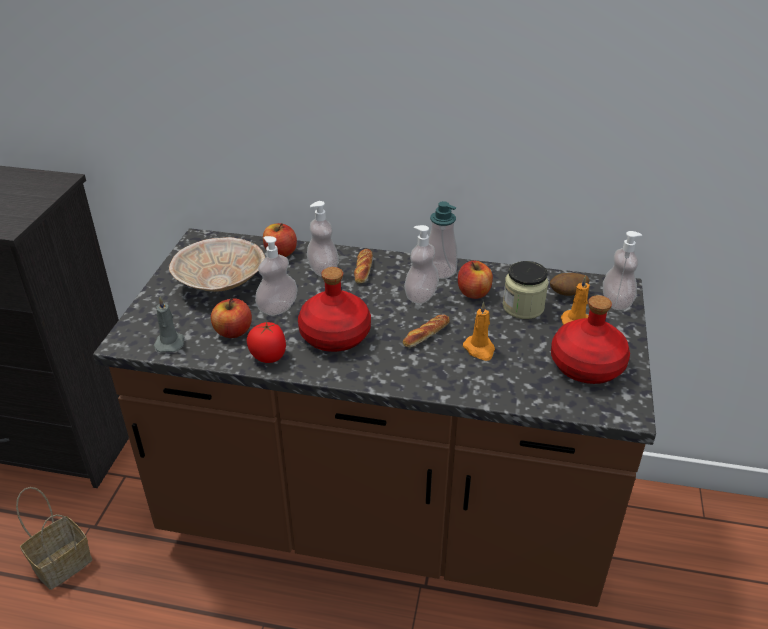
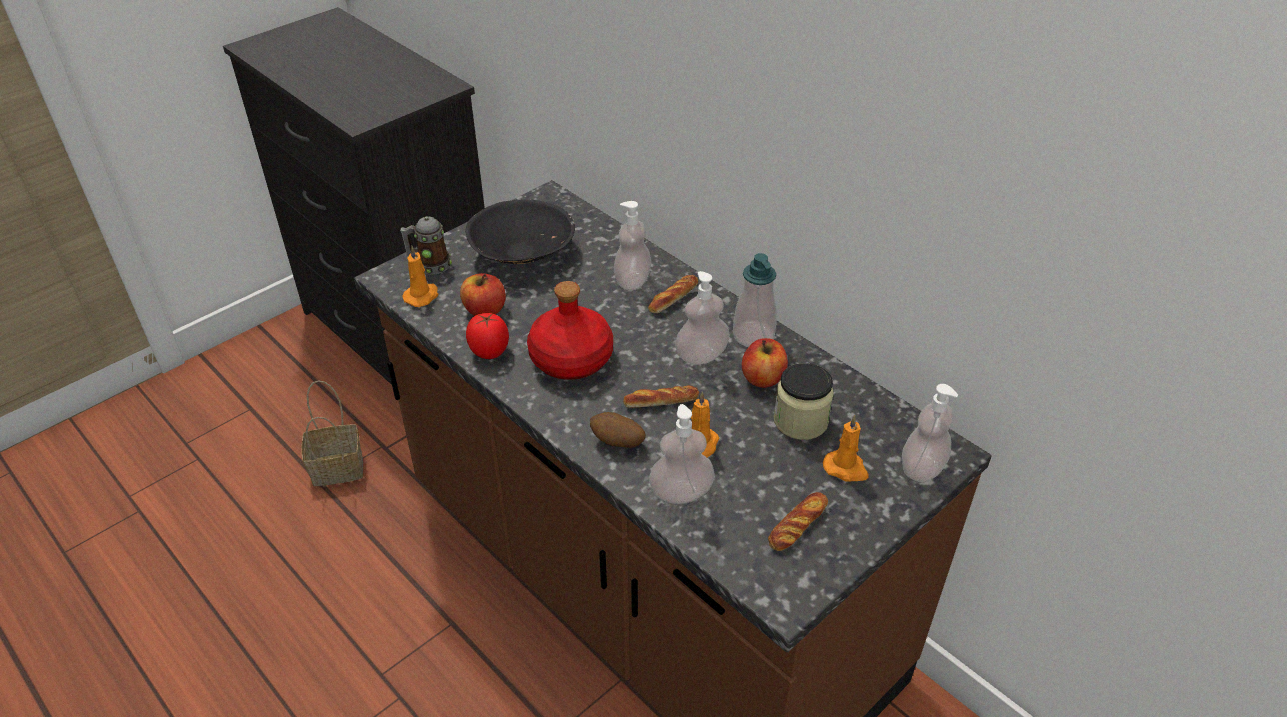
camera: 35 degrees right, 5 degrees up
grey candle [154,297,185,353] -> orange candle [402,246,438,307]
beige bowl [169,237,265,292] -> black bowl [465,200,575,264]
soap dispenser [255,236,298,316] -> soap dispenser moved to [649,404,715,504]
apple [263,223,297,257] -> none
potato [550,273,590,296] -> potato moved to [590,412,645,448]
red bottle [551,295,630,384] -> bread [768,492,828,551]
none -> mug [400,217,452,274]

